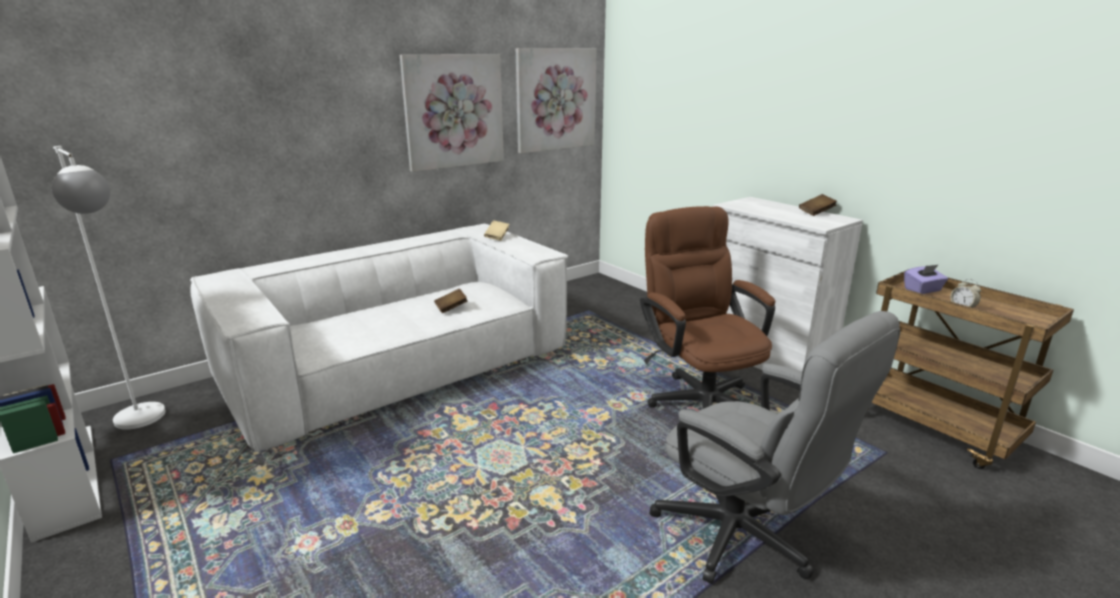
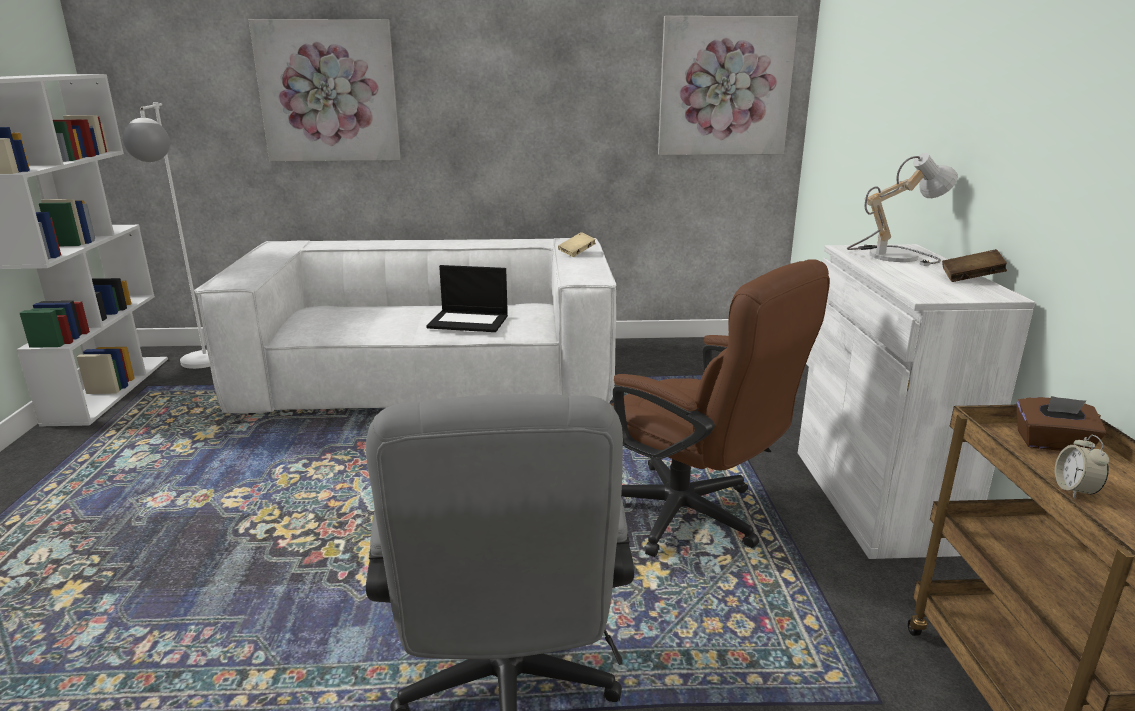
camera: 35 degrees right, 0 degrees up
picture [400,54,504,172] -> picture moved to [249,19,401,161]
brown book [434,289,468,313] -> laptop [426,265,508,332]
brown office chair [640,206,775,409] -> brown office chair turned 120 degrees clockwise [611,259,830,557]
purple tissue box [904,265,948,294] -> brown tissue box [1016,396,1106,451]
none -> table lamp [847,153,958,266]

